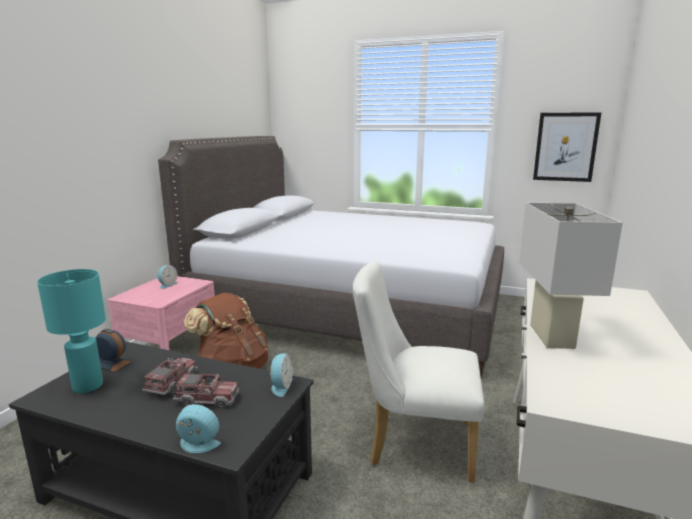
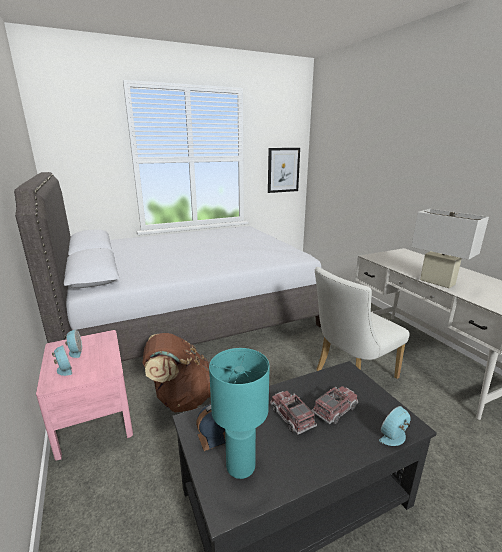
camera: 45 degrees left, 5 degrees up
alarm clock [269,353,293,397] -> alarm clock moved to [52,345,72,376]

